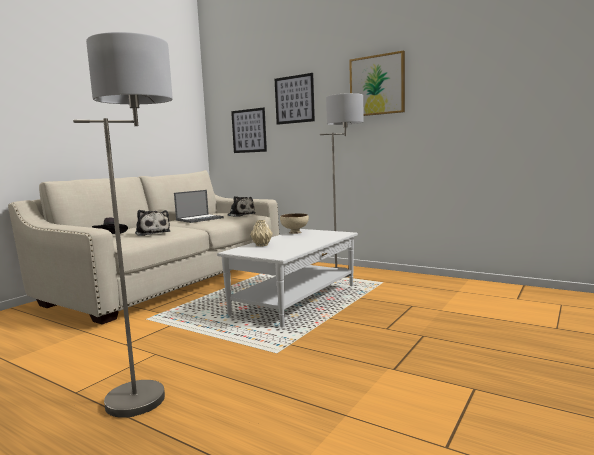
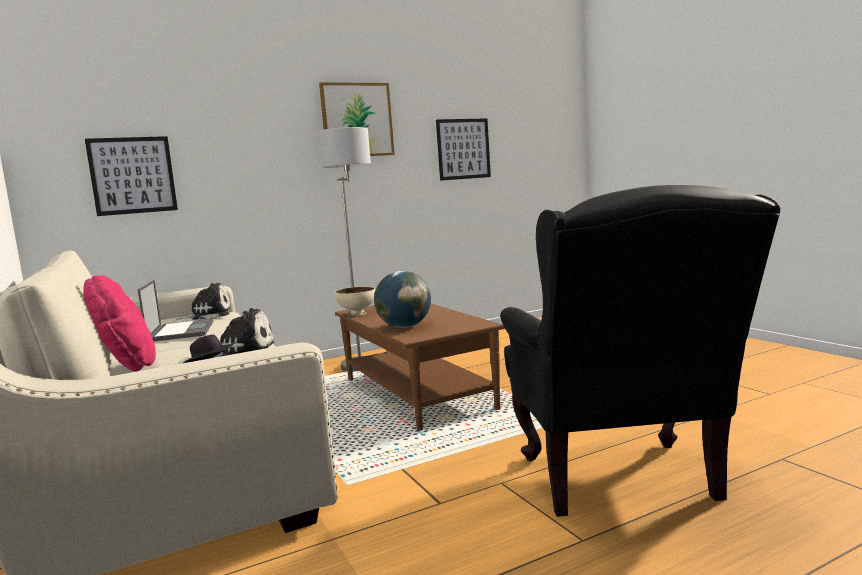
camera: 60 degrees left, 0 degrees up
grey floor lamp [73,32,173,418] -> black armchair [500,185,781,517]
white coffee table [217,229,358,327] -> brown coffee table [335,304,505,431]
beige vase [250,220,273,246] -> globe [374,271,431,328]
picture [275,73,315,125] -> picture moved to [436,118,491,181]
none -> pink pillow [83,275,156,371]

